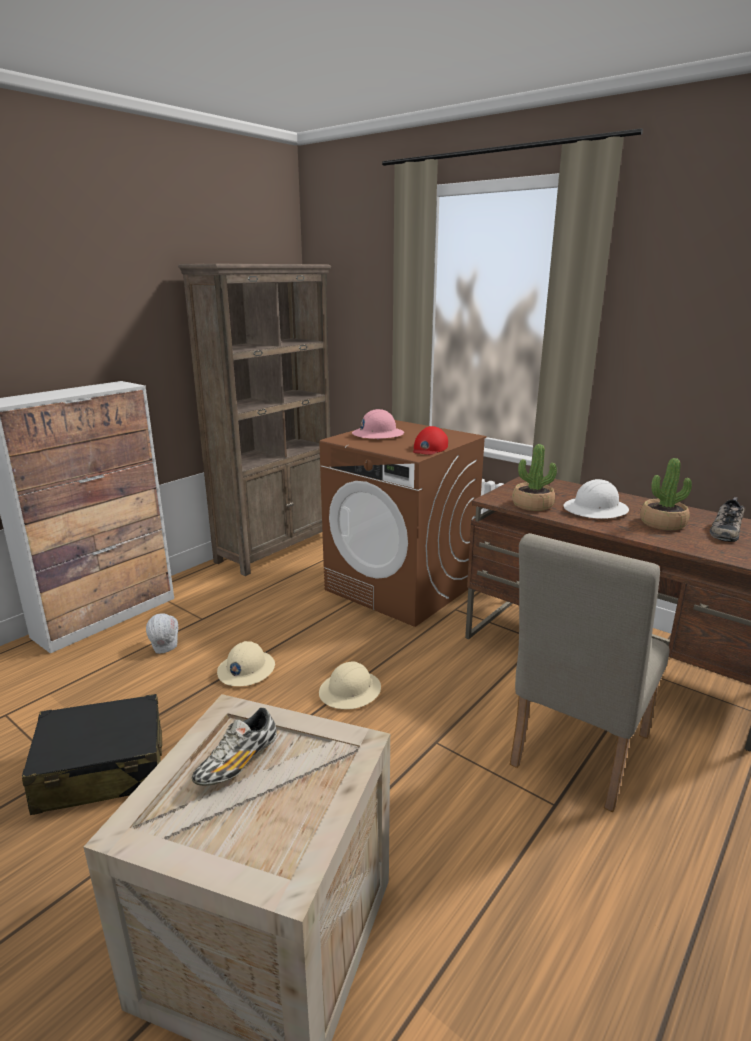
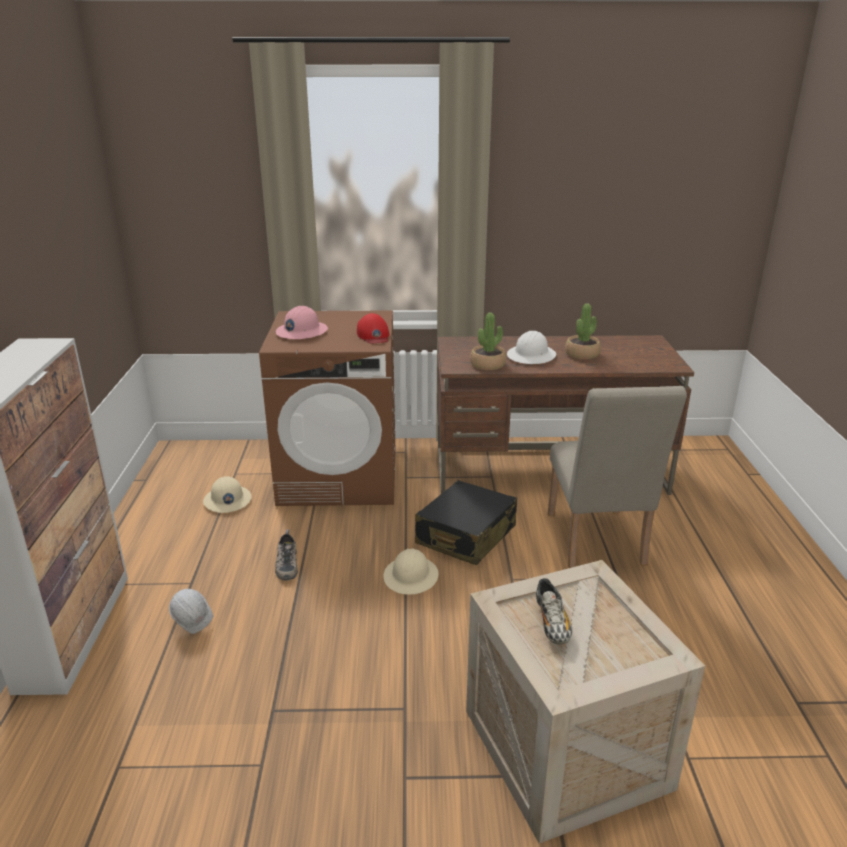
camera: 40 degrees left, 5 degrees up
black suitcase [22,694,162,815] -> black suitcase moved to [415,480,517,565]
brown bookcase [178,264,331,576] -> none
beige hard hat [217,641,275,686] -> beige hard hat moved to [203,476,251,513]
shoe [709,497,745,542] -> shoe moved to [275,529,298,581]

